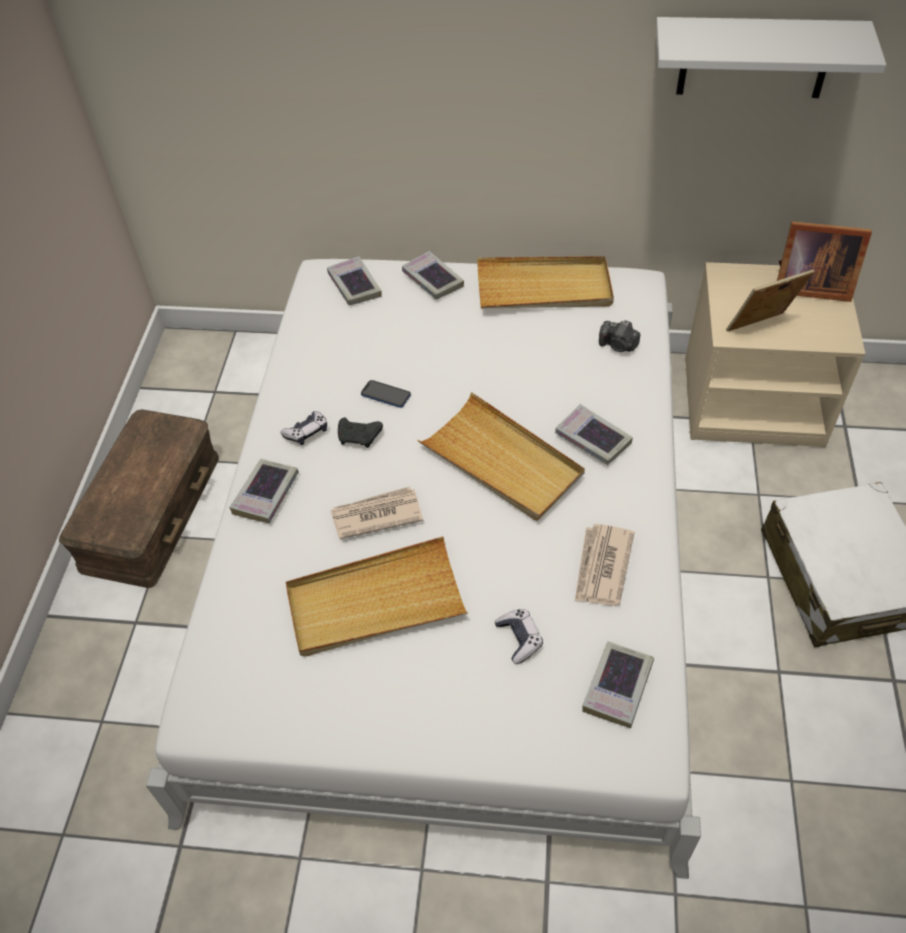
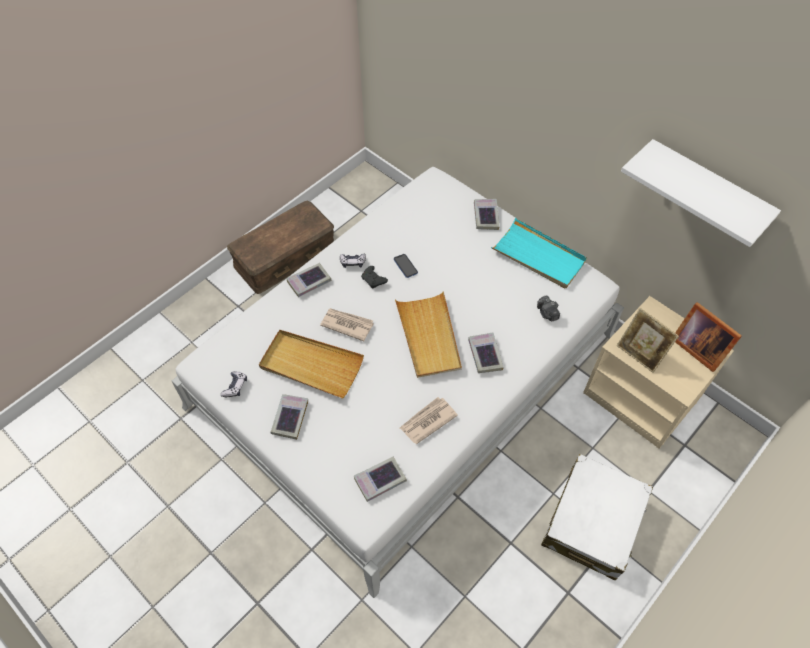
camera: 35 degrees right, 5 degrees up
book [327,256,382,305] -> book moved to [271,394,308,440]
beige tray [477,256,614,308] -> turquoise tray [491,218,587,288]
game controller [494,609,543,664] -> game controller moved to [221,371,247,397]
picture frame [726,269,815,332] -> picture frame turned 150 degrees counterclockwise [617,308,679,373]

